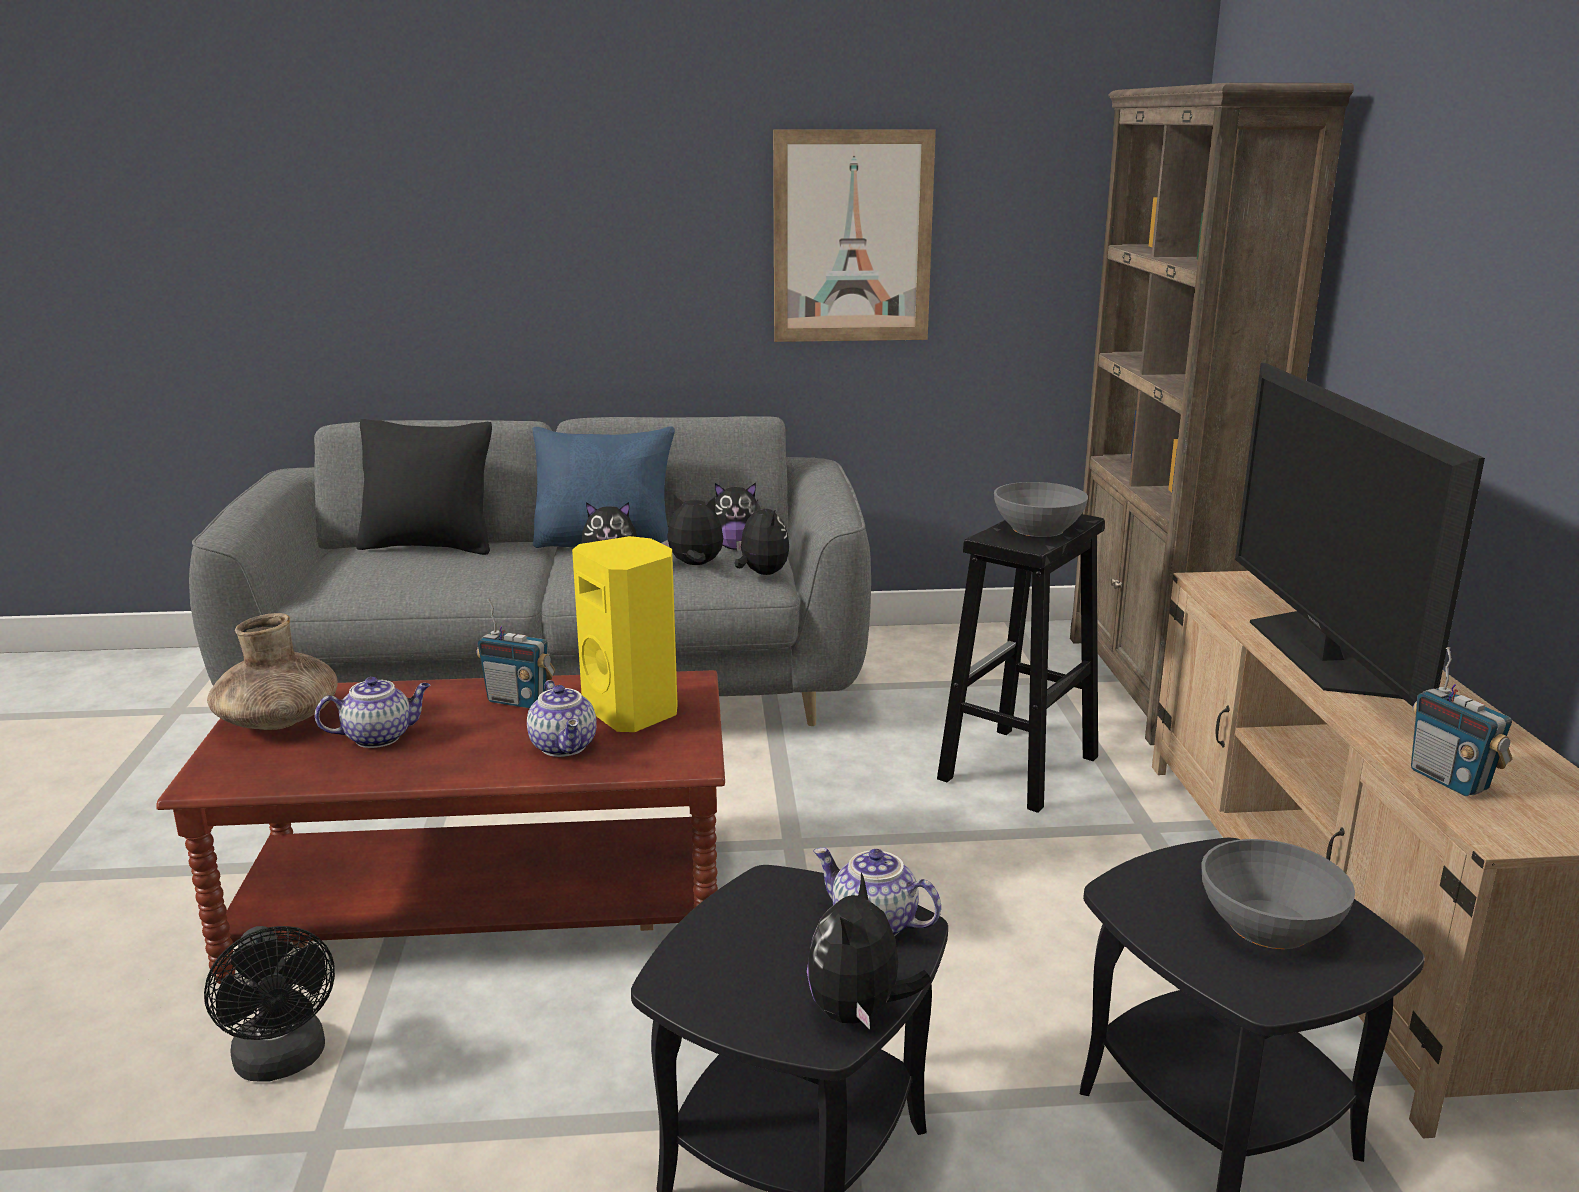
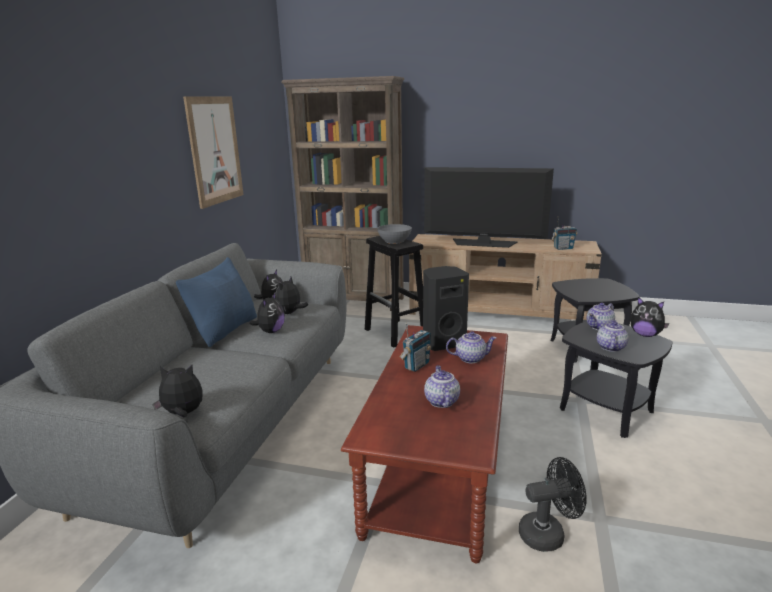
camera: 70 degrees left, 0 degrees up
brown vase [207,613,338,730] -> none
black pillow [356,419,492,555] -> none
yellow speaker [572,536,678,732] -> black speaker [423,266,469,351]
plush toy [735,499,790,575] -> plush toy moved to [152,365,203,417]
grey bowl [1201,839,1355,949] -> none
none -> teapot [597,320,629,352]

